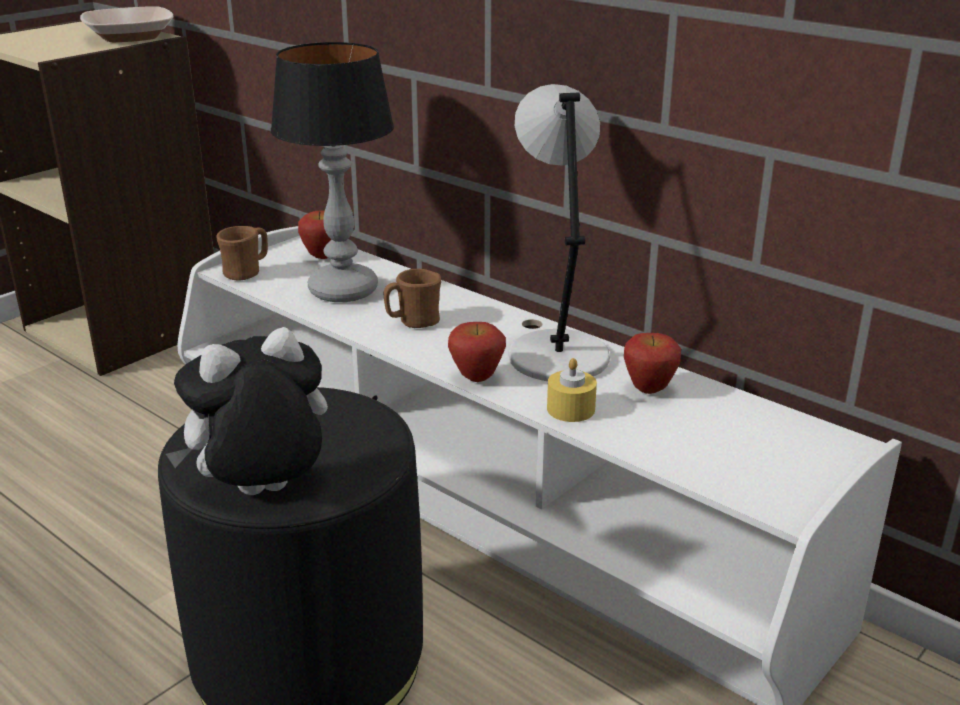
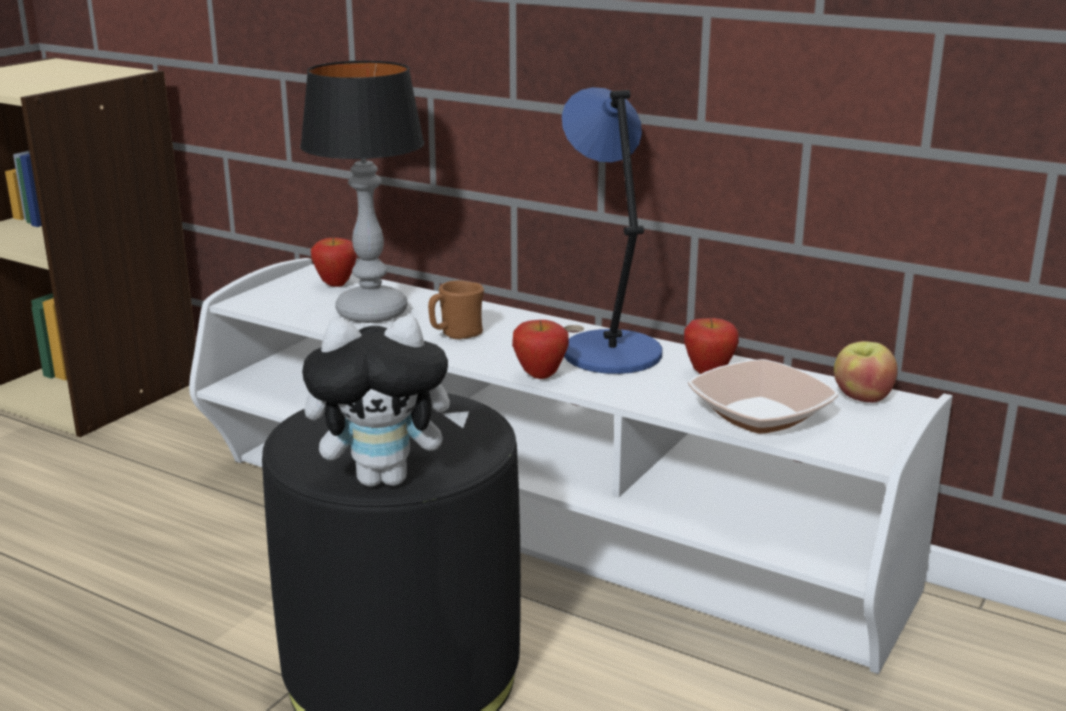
camera: 10 degrees left, 5 degrees down
bowl [80,6,173,42] -> bowl moved to [688,359,839,434]
plush toy [166,327,328,495] -> plush toy turned 150 degrees counterclockwise [302,316,469,487]
brown mug [216,226,268,281] -> none
grey table lamp [508,84,610,381] -> blue table lamp [562,87,662,374]
yellow candle [547,358,597,422] -> none
none -> apple [834,341,898,403]

